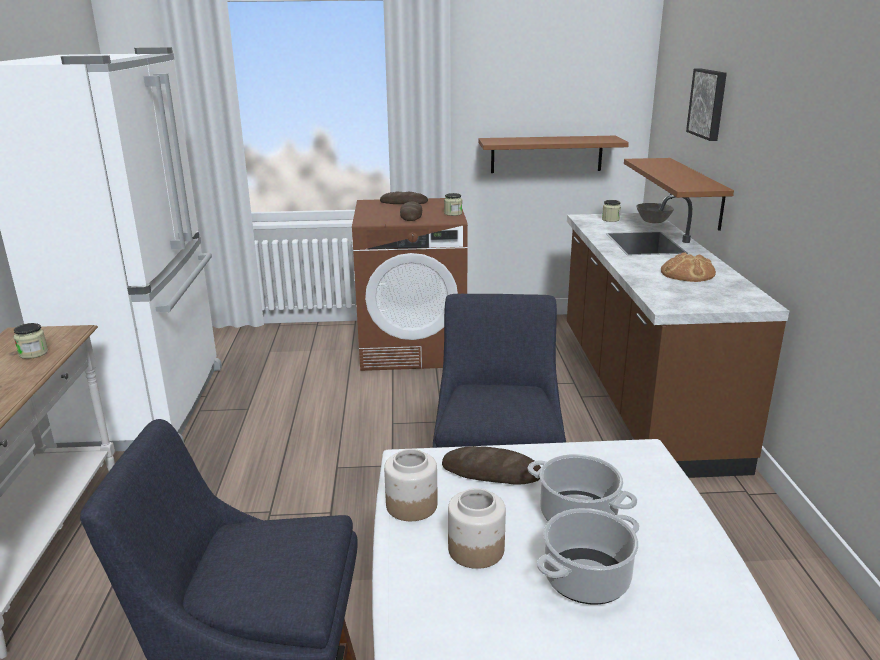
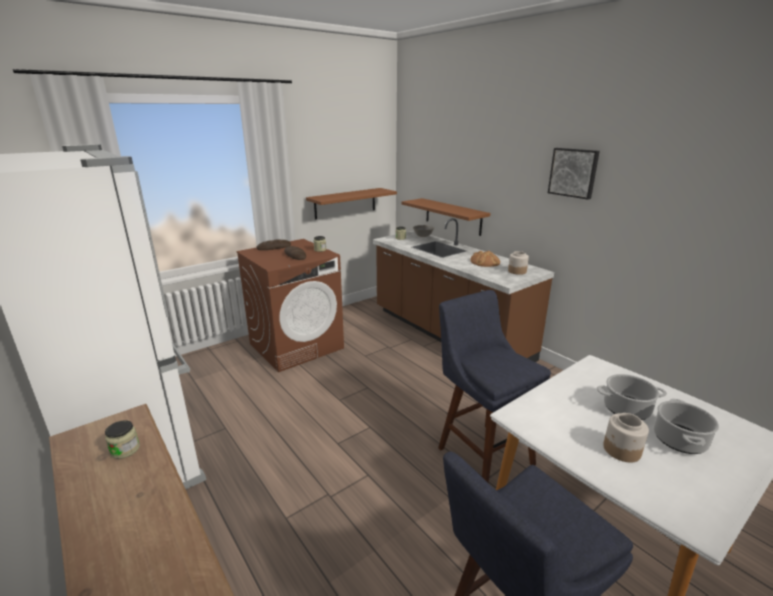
camera: 35 degrees left, 0 degrees up
jar [384,449,438,521] -> jar moved to [508,251,529,275]
bread [442,446,541,485] -> none
picture [686,69,727,141] -> picture moved to [548,148,600,199]

